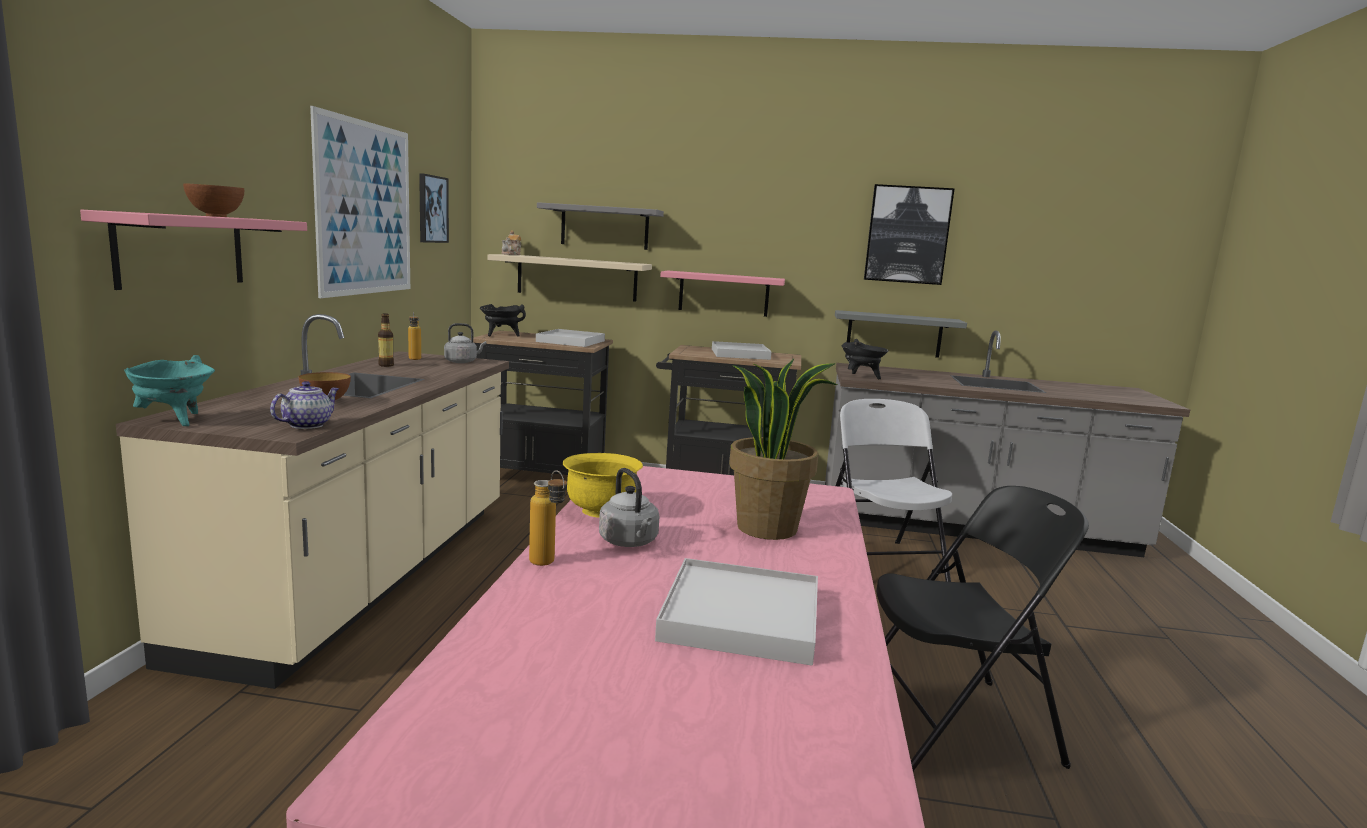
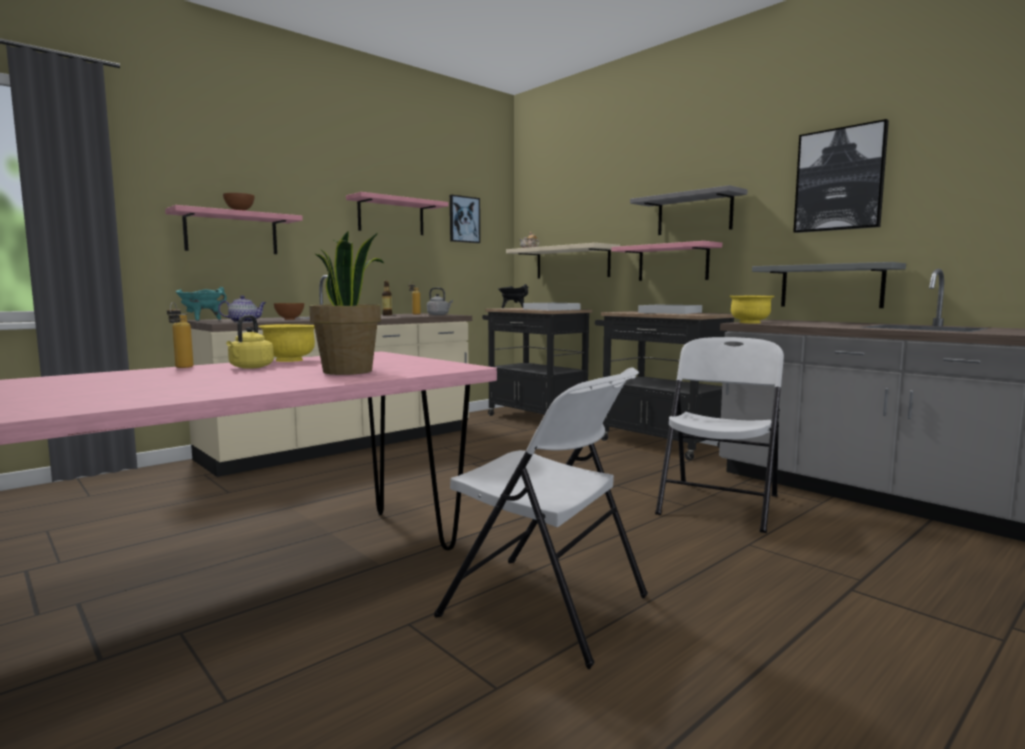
camera: 40 degrees right, 5 degrees down
picture [310,106,410,298] -> pink shelf [346,192,449,235]
grey shelf [537,202,664,250] -> grey shelf moved to [630,185,747,235]
grey kettle [599,468,659,547] -> yellow kettle [226,315,274,369]
white tray [655,558,818,666] -> none
black cooking pot [842,339,888,379] -> yellow bowl [730,296,775,323]
black chair [876,486,1089,771] -> white chair [434,367,648,669]

